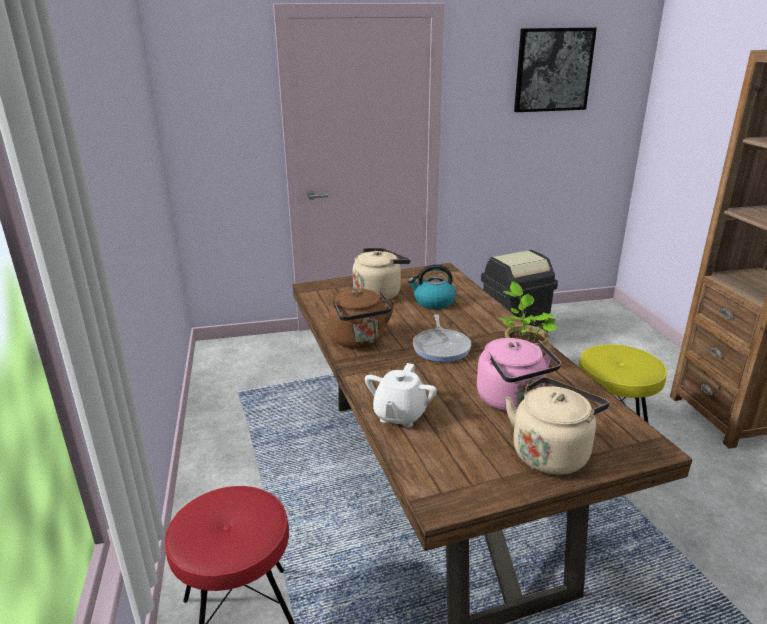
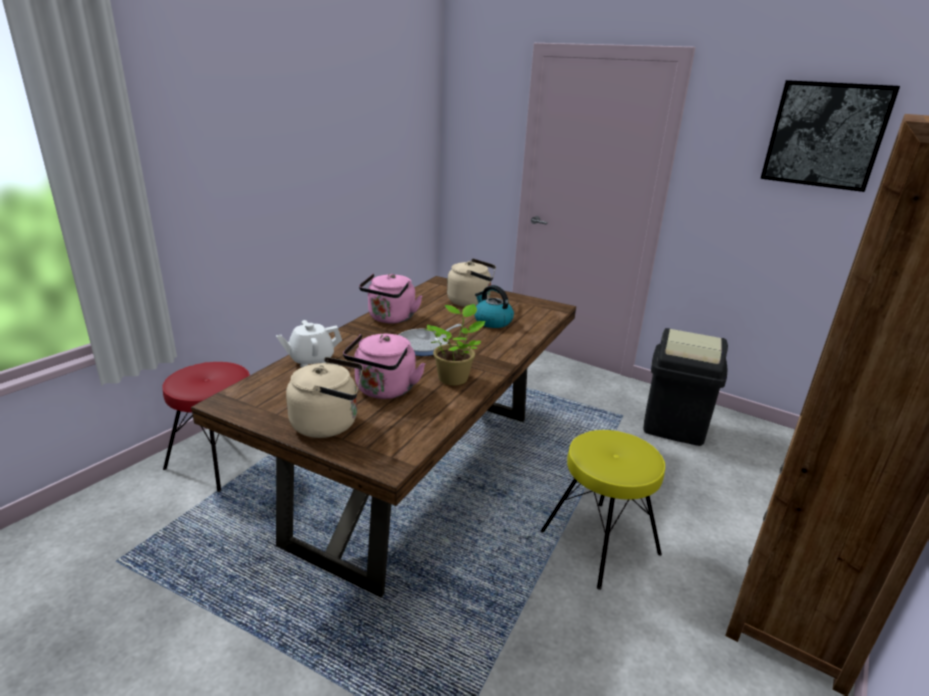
camera: 45 degrees right, 0 degrees up
brown kettle [329,289,395,349] -> pink kettle [359,273,422,323]

